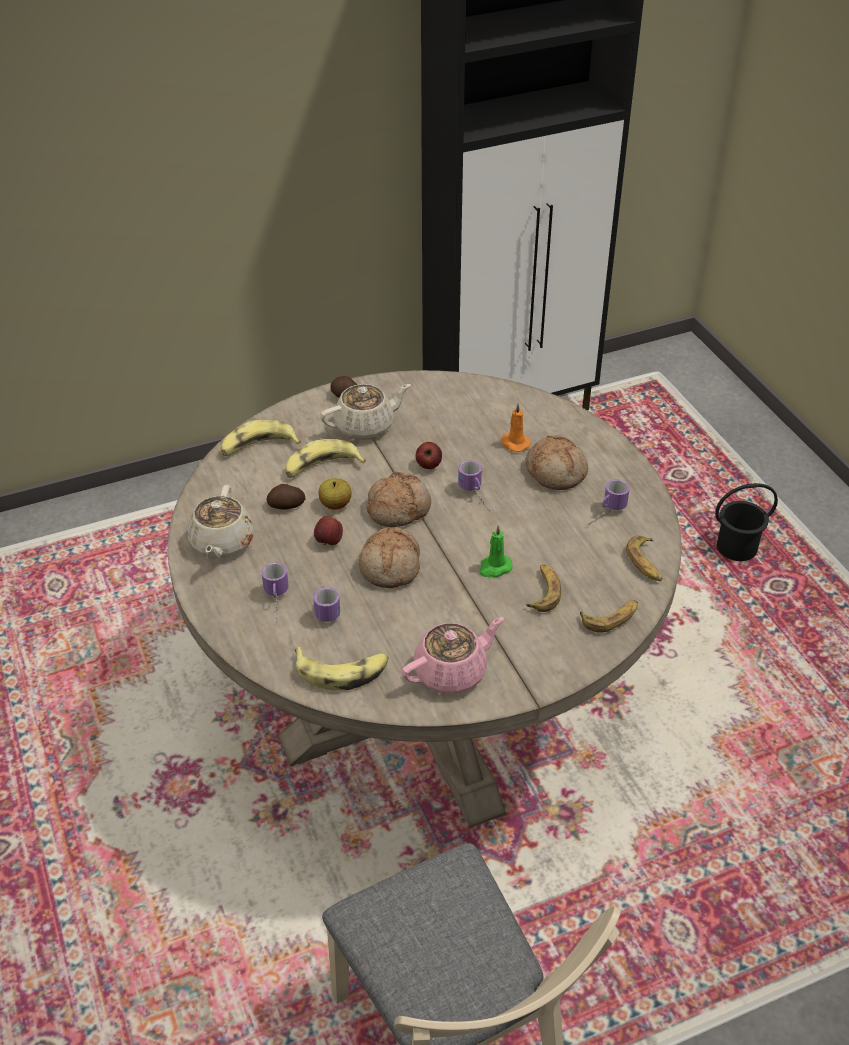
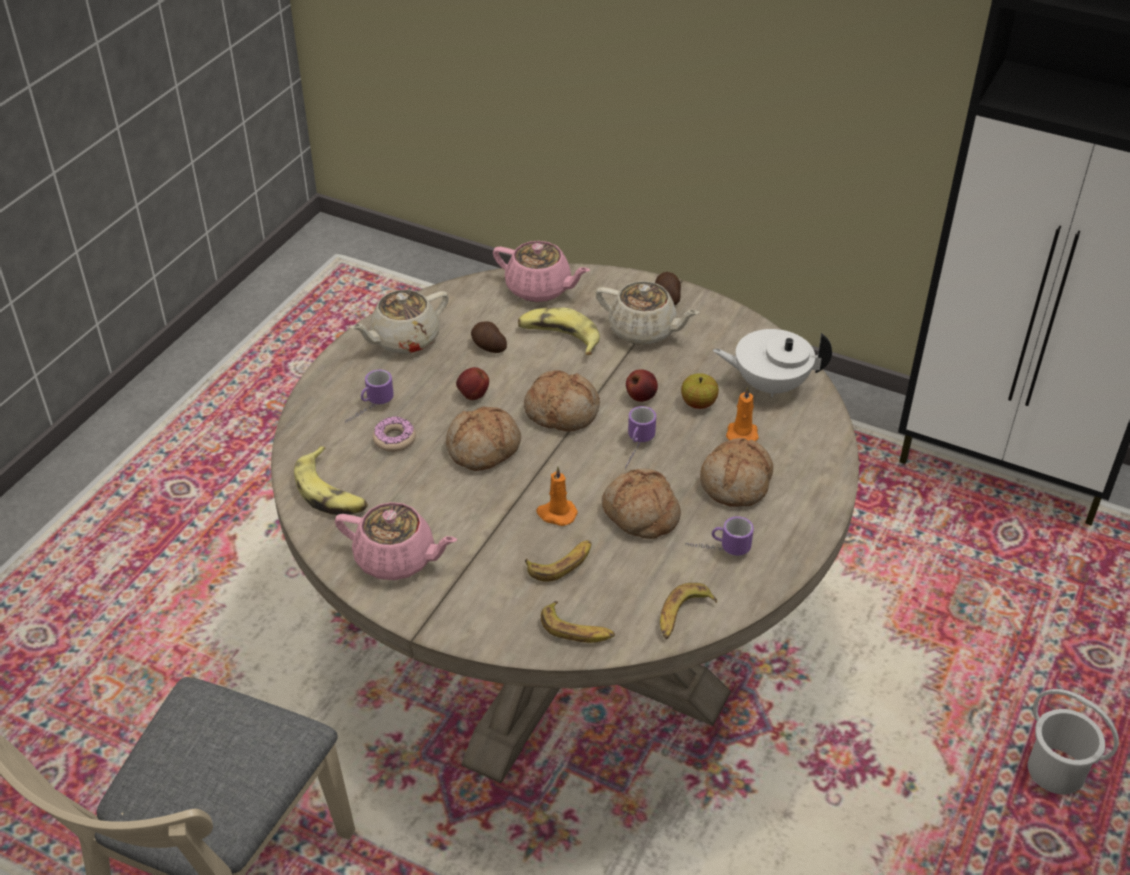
camera: 50 degrees right, 0 degrees up
banana [221,420,301,456] -> pink teapot [493,241,590,302]
mug [313,585,340,622] -> donut [373,416,416,452]
apple [318,478,351,509] -> apple moved to [681,373,719,409]
green candle [479,525,512,577] -> orange candle [536,466,578,526]
black bucket [715,483,778,561] -> white bucket [1028,689,1119,794]
none -> bread [602,468,681,539]
none -> white teapot [713,329,832,397]

